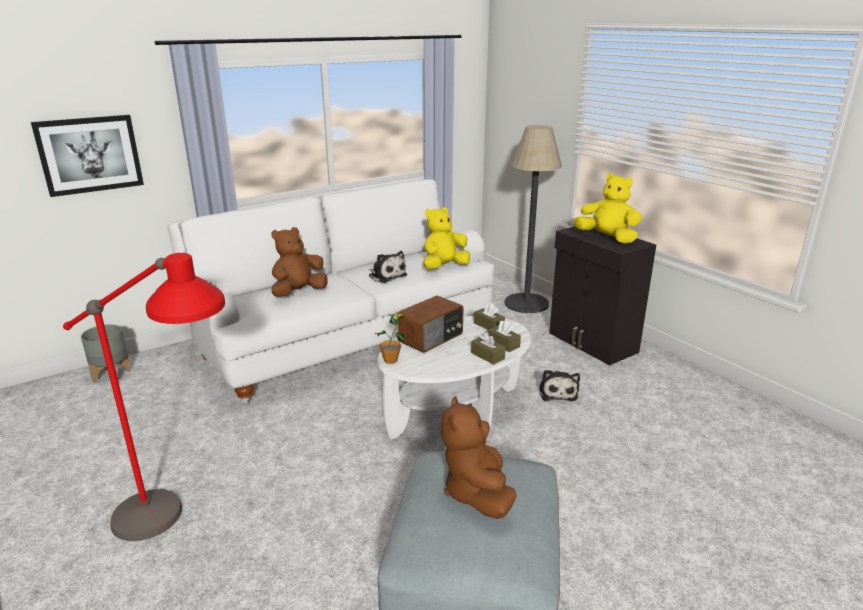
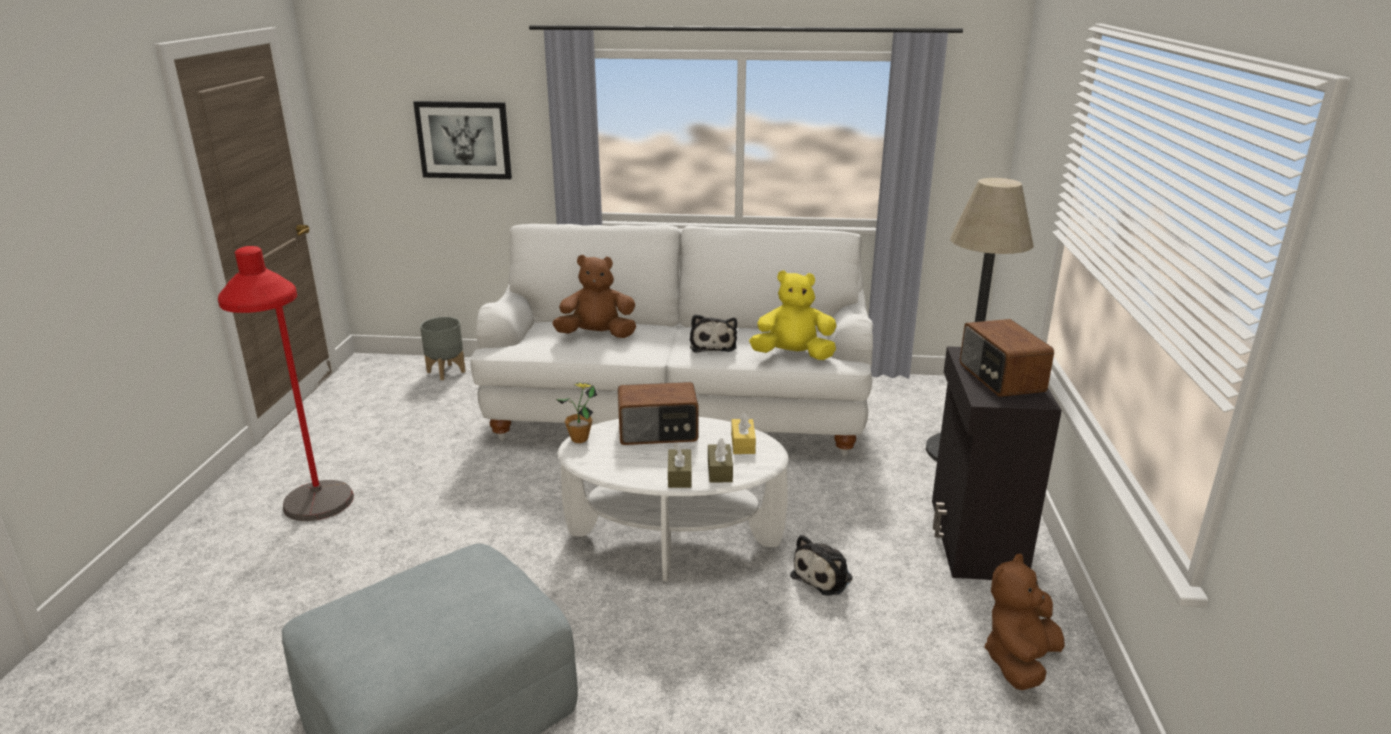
camera: 40 degrees right, 0 degrees up
brown plush toy [441,396,517,519] -> brown plush toy moved to [984,554,1065,690]
brown tissue box [474,303,505,330] -> yellow tissue box [731,412,756,454]
yellow plush toy [573,173,642,243] -> radio [960,319,1054,397]

